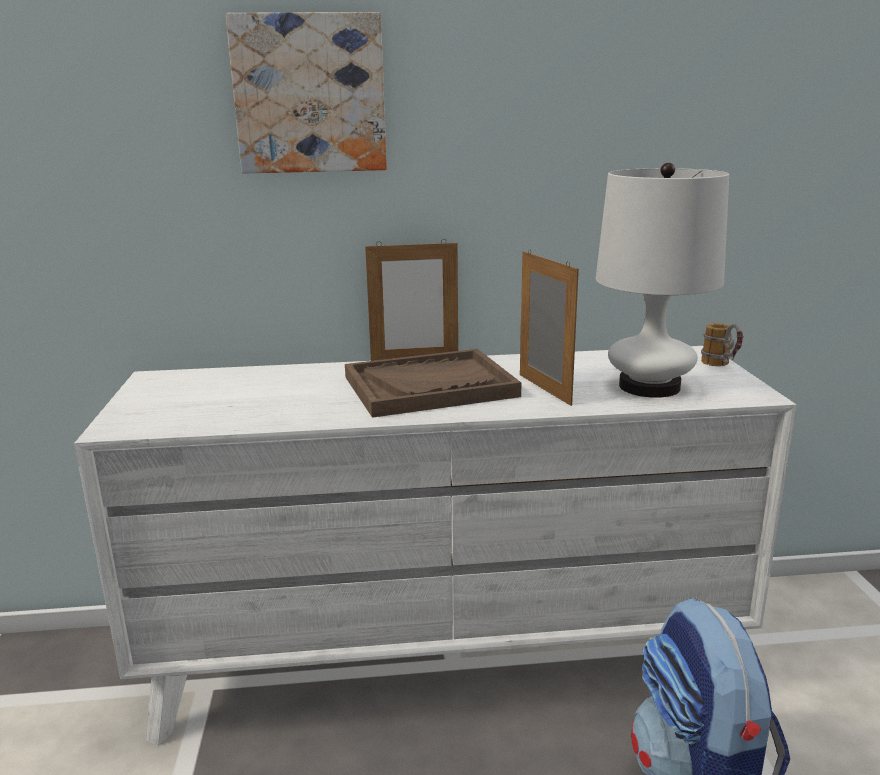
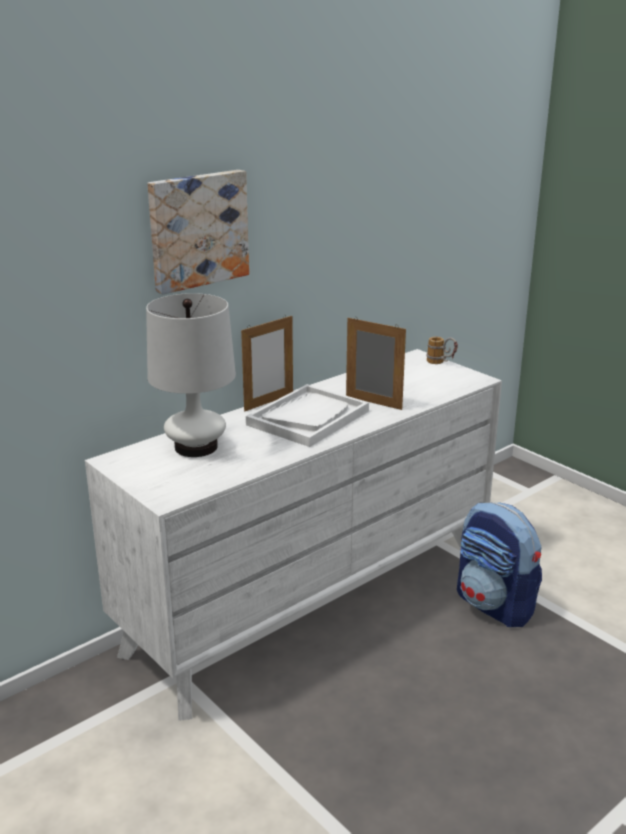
camera: 35 degrees left, 5 degrees up
brown tray [345,349,521,418] -> white tray [246,384,369,447]
white table lamp [596,163,729,398] -> white table lamp moved to [146,293,236,457]

